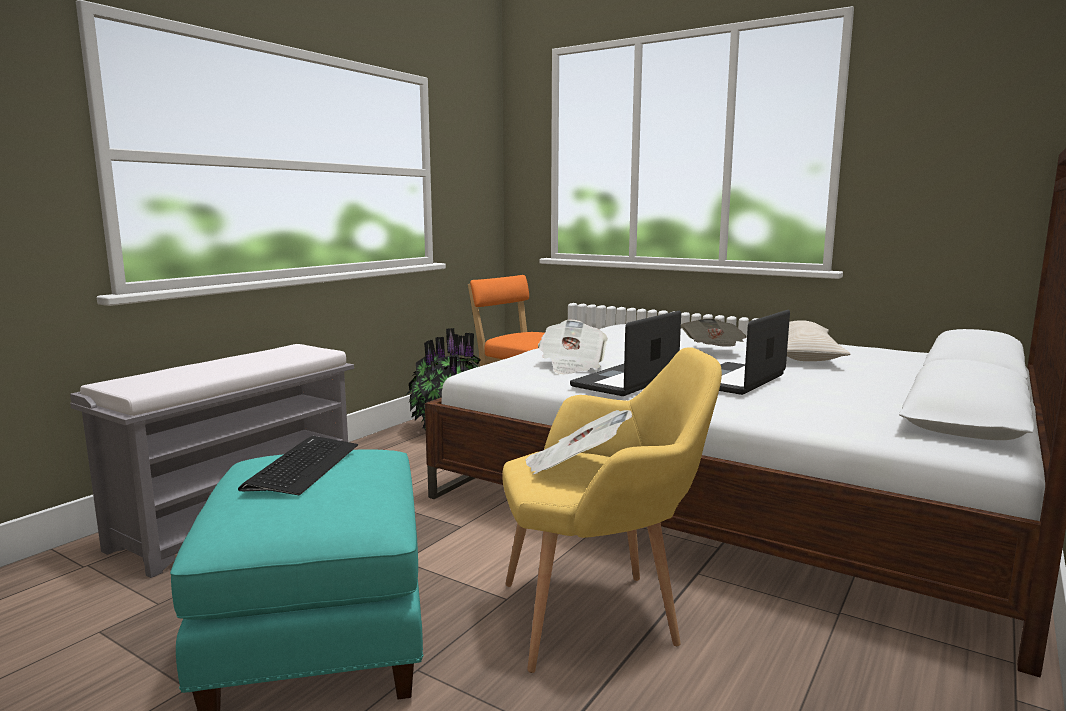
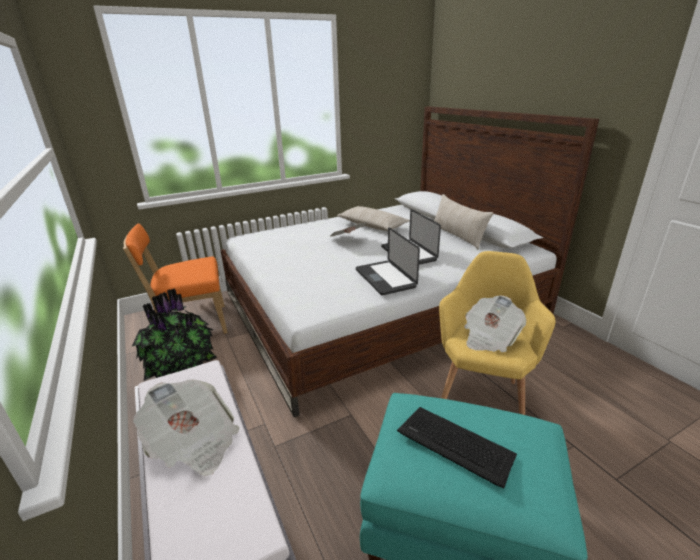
camera: 60 degrees left, 15 degrees up
newspaper [538,320,608,374] -> newspaper moved to [133,380,240,476]
none -> beige pillow [434,194,494,249]

